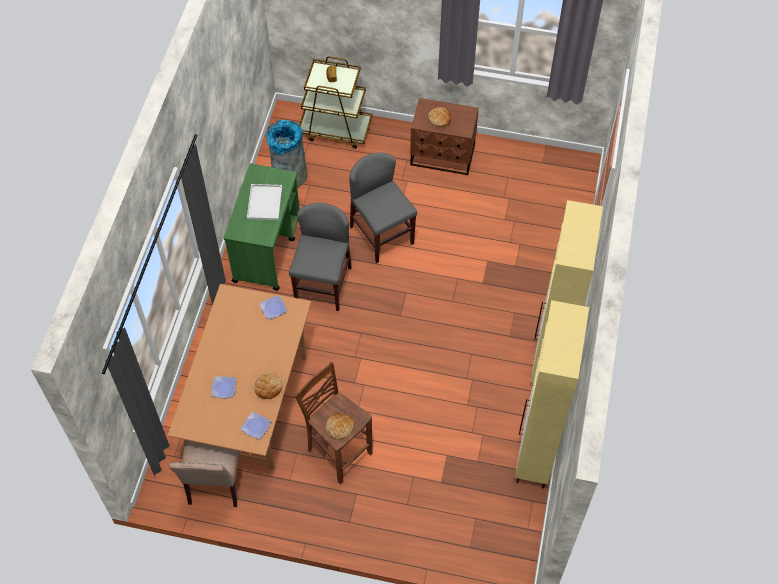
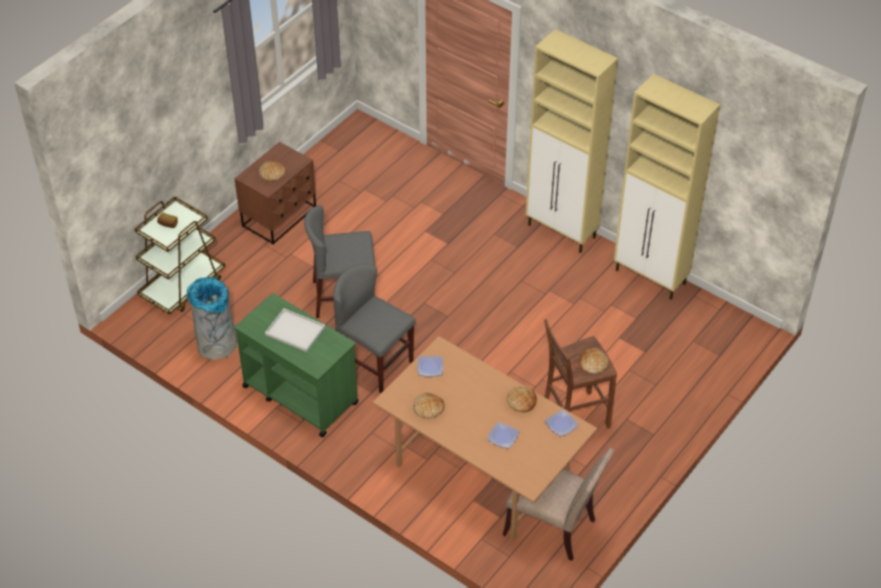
camera: 65 degrees left, 10 degrees down
none -> bread [413,393,445,418]

